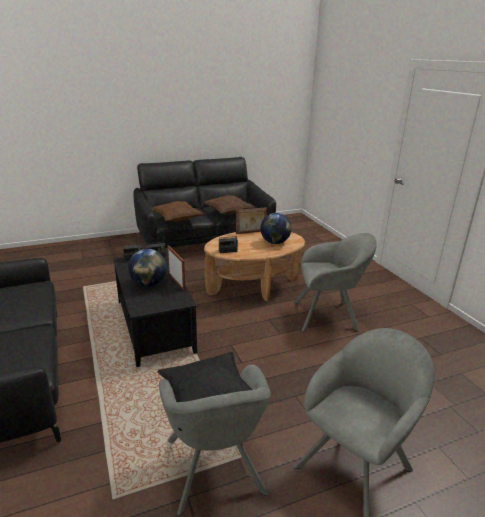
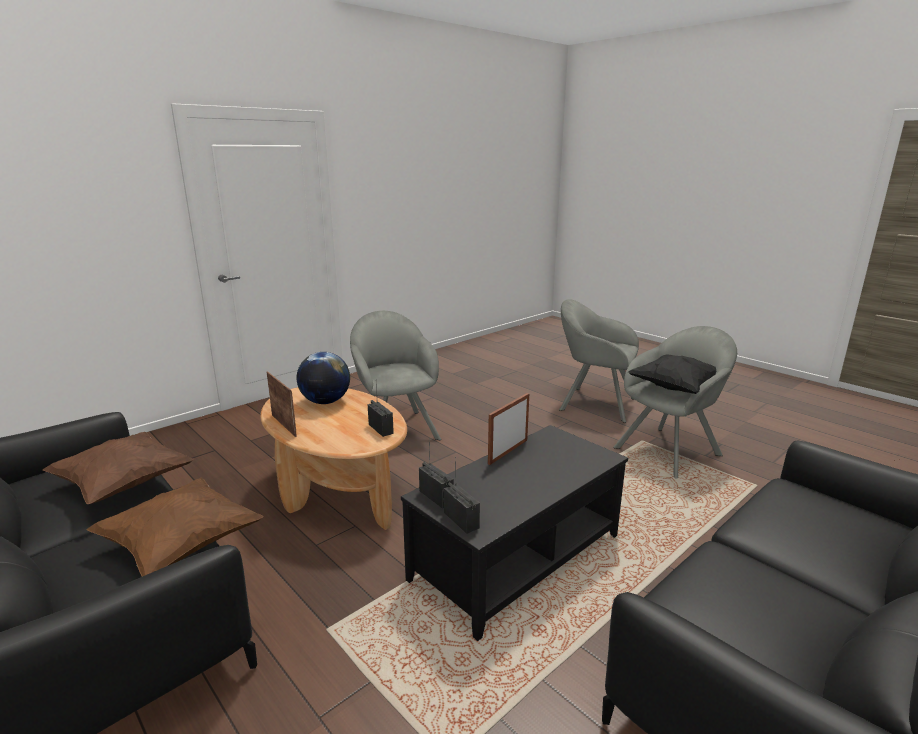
camera: 110 degrees left, 5 degrees down
globe [128,249,167,287] -> none

